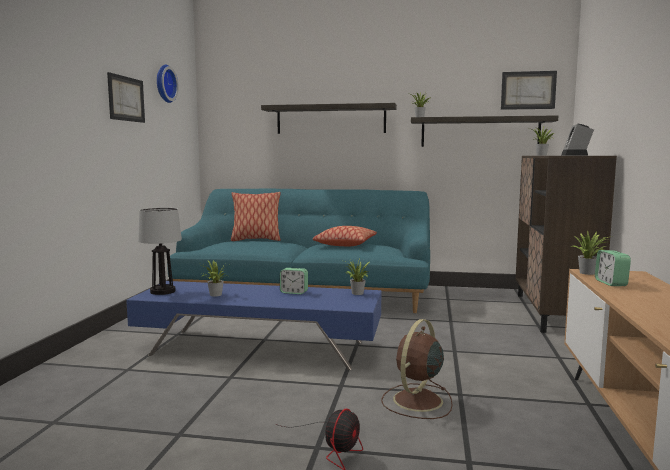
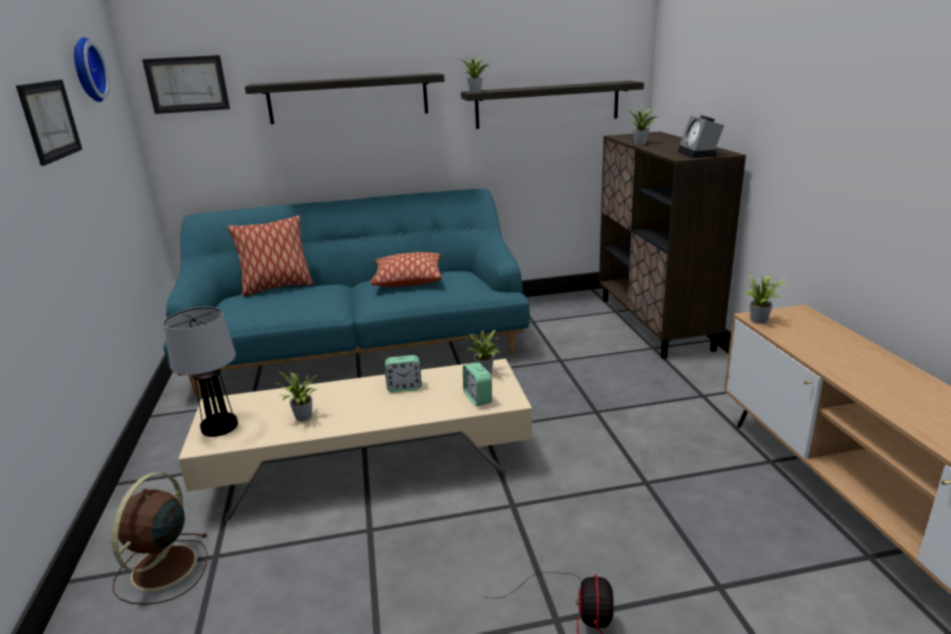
camera: 20 degrees left, 15 degrees up
blue coffee table [126,281,381,370] -> beige coffee table [178,359,532,520]
brown fan [381,319,452,419] -> brown fan moved to [112,473,207,605]
picture [501,71,557,110] -> picture moved to [142,55,230,114]
alarm clock [595,250,631,286] -> alarm clock moved to [463,362,492,406]

